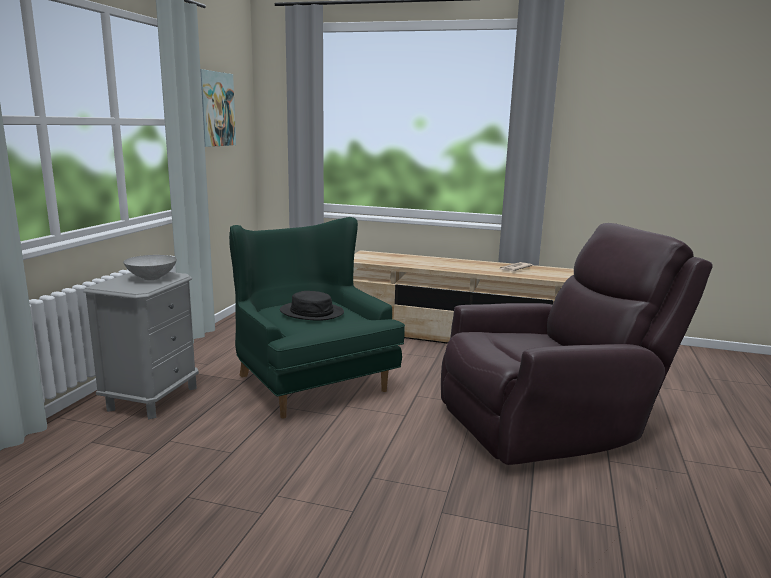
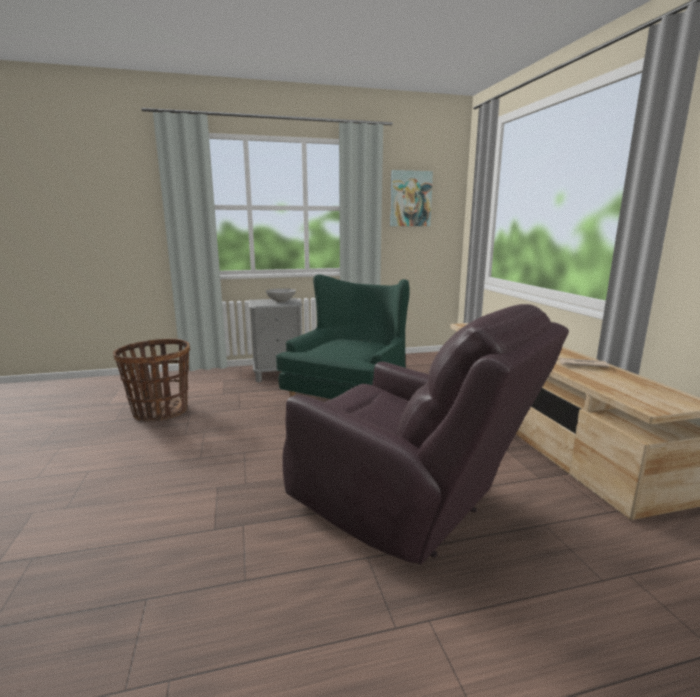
camera: 60 degrees right, 0 degrees up
black hat [280,291,344,321] -> none
none -> basket [113,339,190,421]

